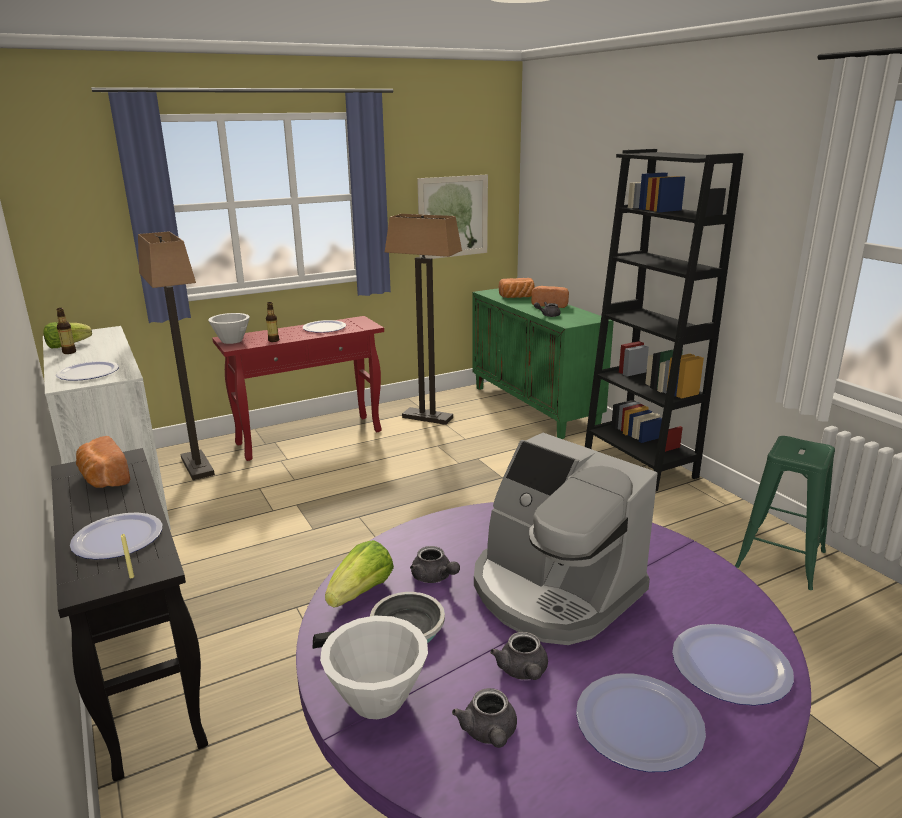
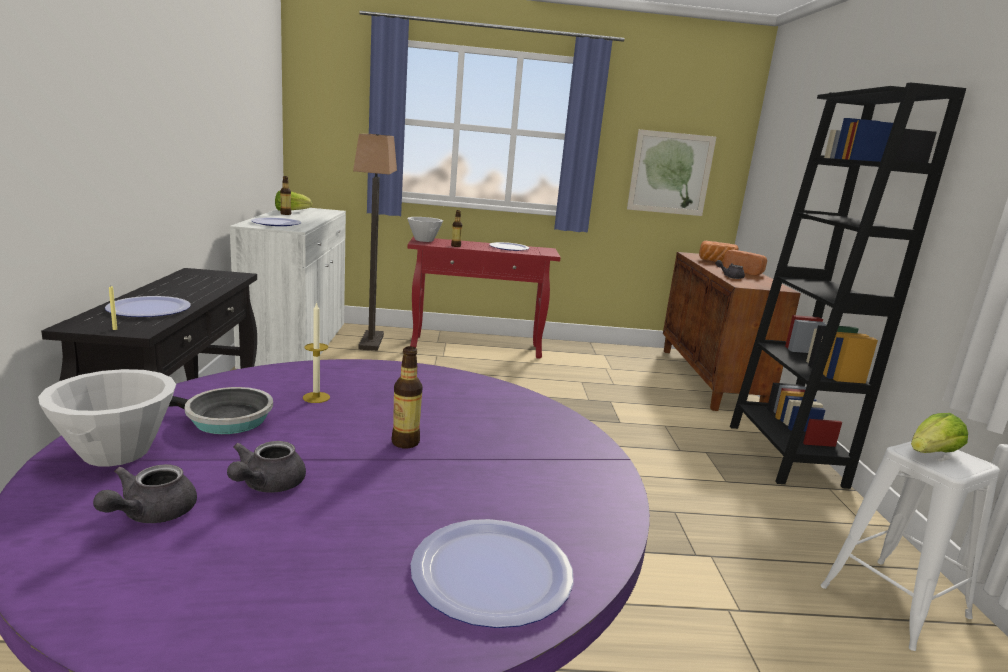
camera: 25 degrees right, 5 degrees down
bread [76,436,130,488] -> none
lettuce [325,540,394,608] -> lettuce moved to [911,413,968,453]
floor lamp [385,214,462,425] -> none
grey teapot [410,546,460,583] -> candle [303,302,330,403]
green cabinet [473,288,614,439] -> brown cabinet [663,252,801,411]
coffee machine [474,433,657,645] -> bottle [391,346,423,448]
plate [576,673,706,772] -> none
green stool [735,436,835,590] -> white stool [821,441,1000,651]

